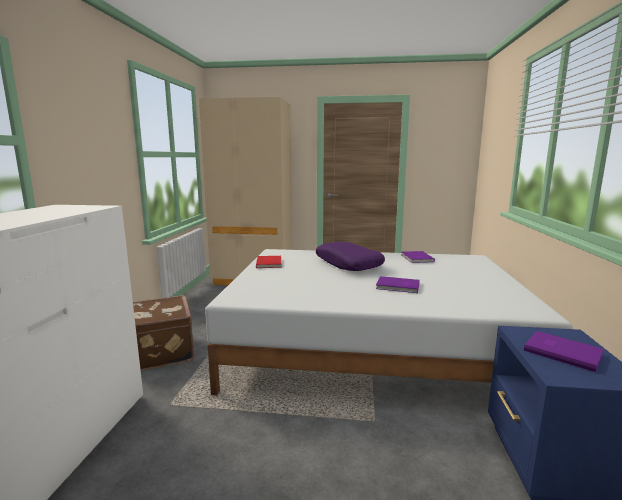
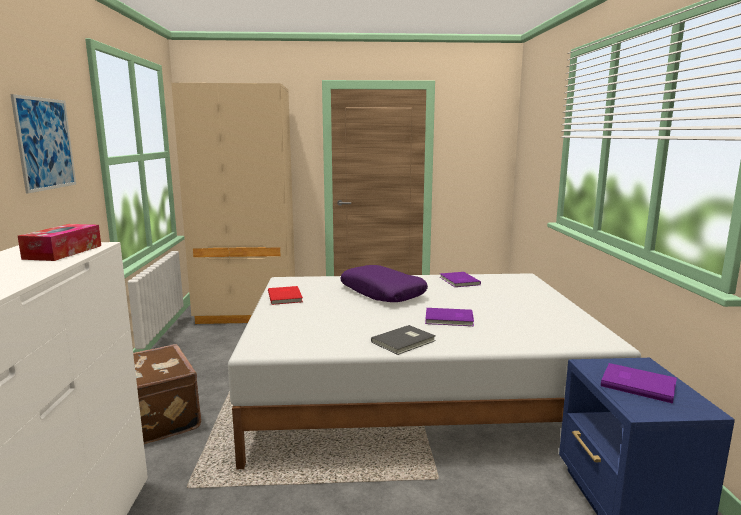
camera: 10 degrees left, 0 degrees up
none -> picture [10,94,76,193]
none -> tissue box [18,224,101,261]
none -> grey book [371,325,436,355]

